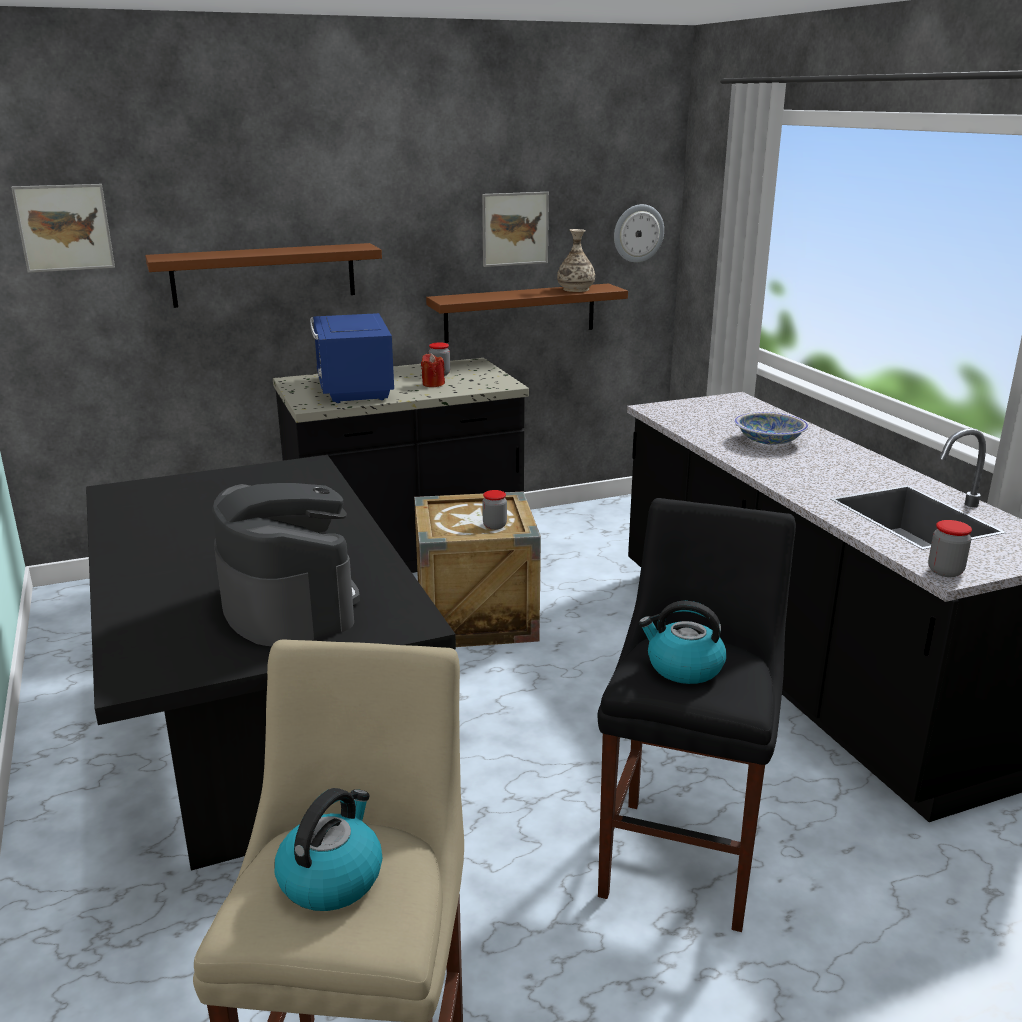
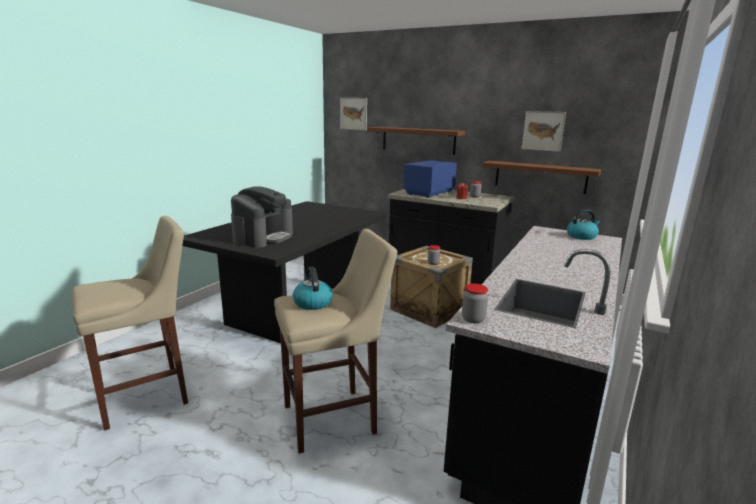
camera: 50 degrees right, 5 degrees down
kettle [275,788,382,911] -> kettle moved to [567,209,601,240]
vase [557,229,595,292] -> none
black stool [598,498,796,932] -> beige stool [274,229,397,454]
wall clock [614,204,664,263] -> none
bowl [734,412,809,445] -> none

